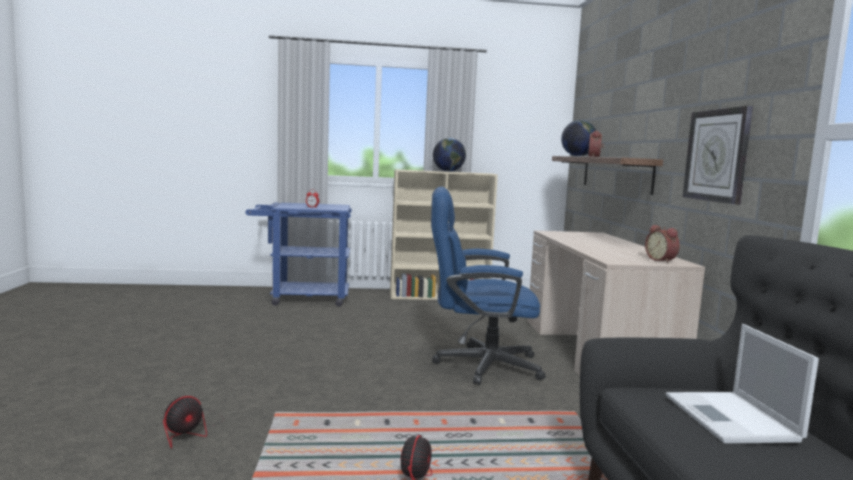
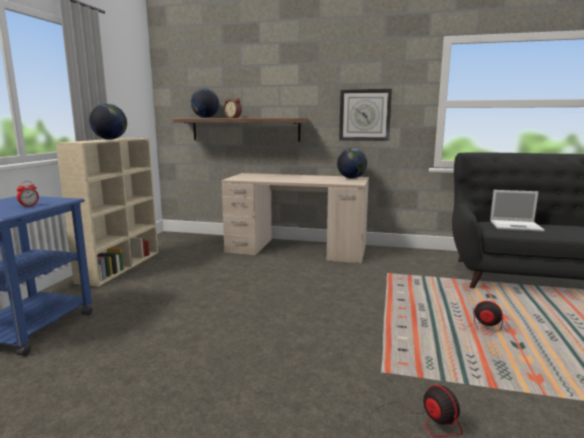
camera: 70 degrees left, 5 degrees up
blue office chair [431,186,546,385] -> none
alarm clock [645,225,680,263] -> globe [337,148,367,179]

